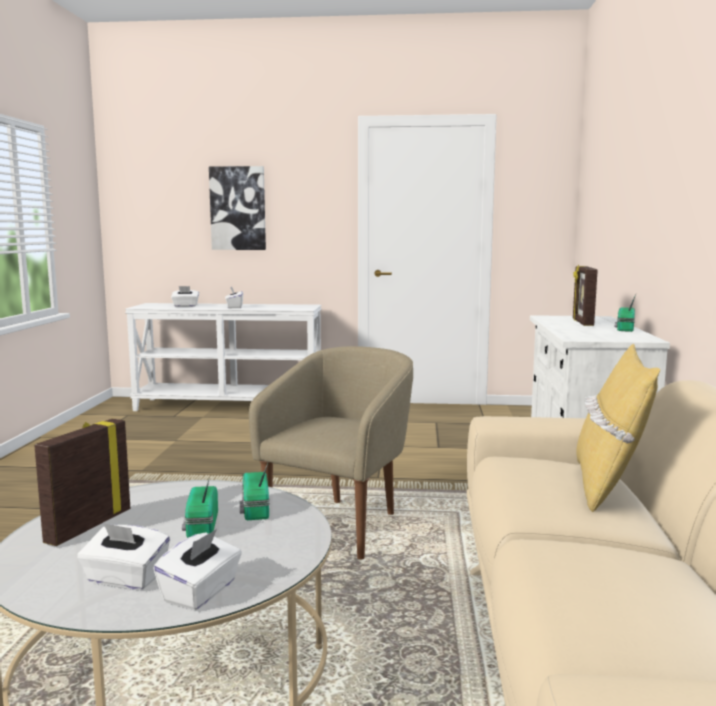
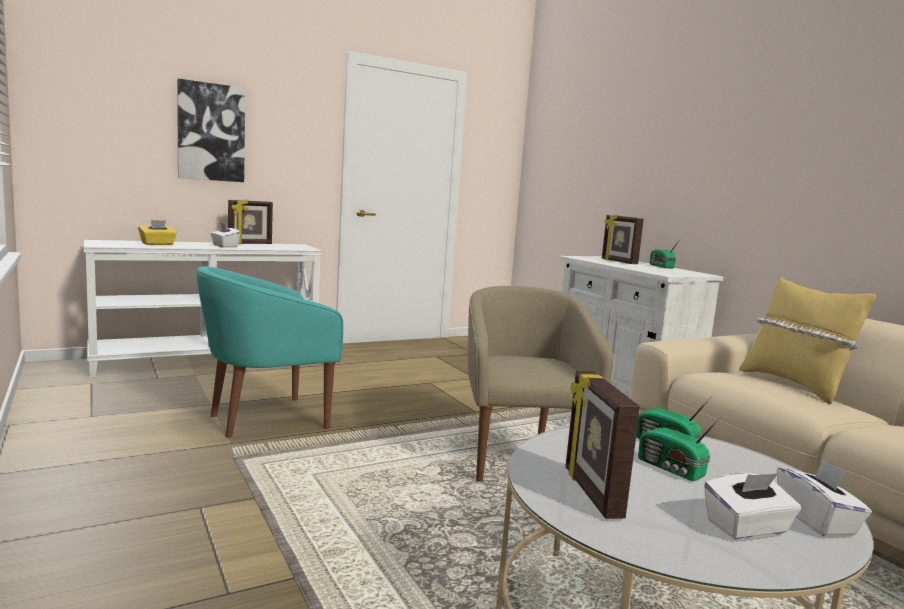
camera: 35 degrees left, 0 degrees up
white tissue box [171,286,199,307] -> yellow tissue box [138,220,177,245]
none -> turquoise armchair [196,266,344,438]
none -> picture frame [228,199,273,244]

